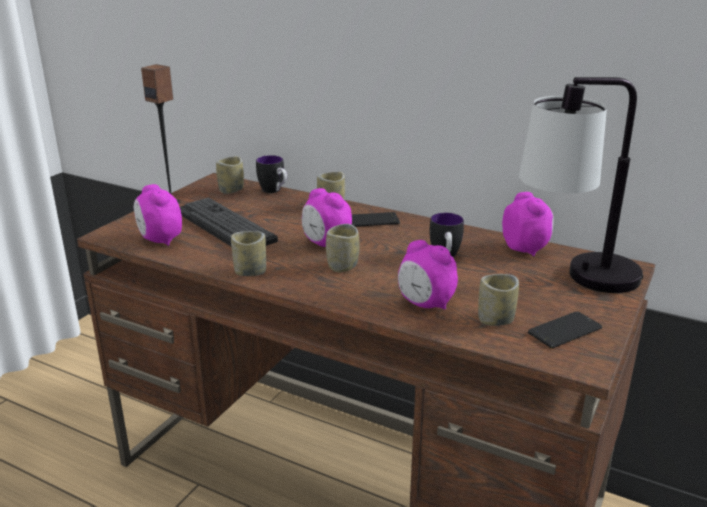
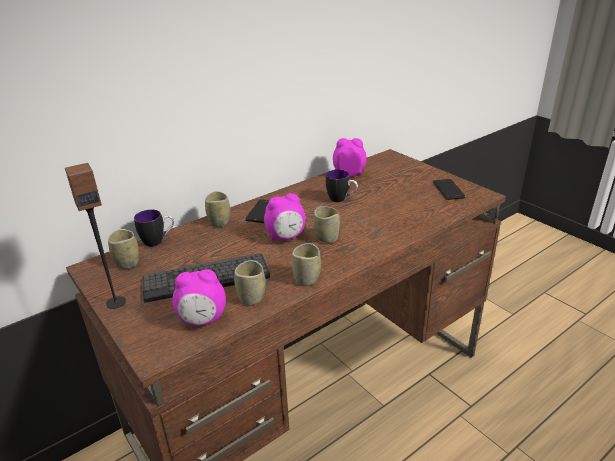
camera: 65 degrees left, 5 degrees up
alarm clock [398,240,458,310] -> none
cup [478,274,519,326] -> cup moved to [234,260,266,306]
table lamp [519,77,643,293] -> none

